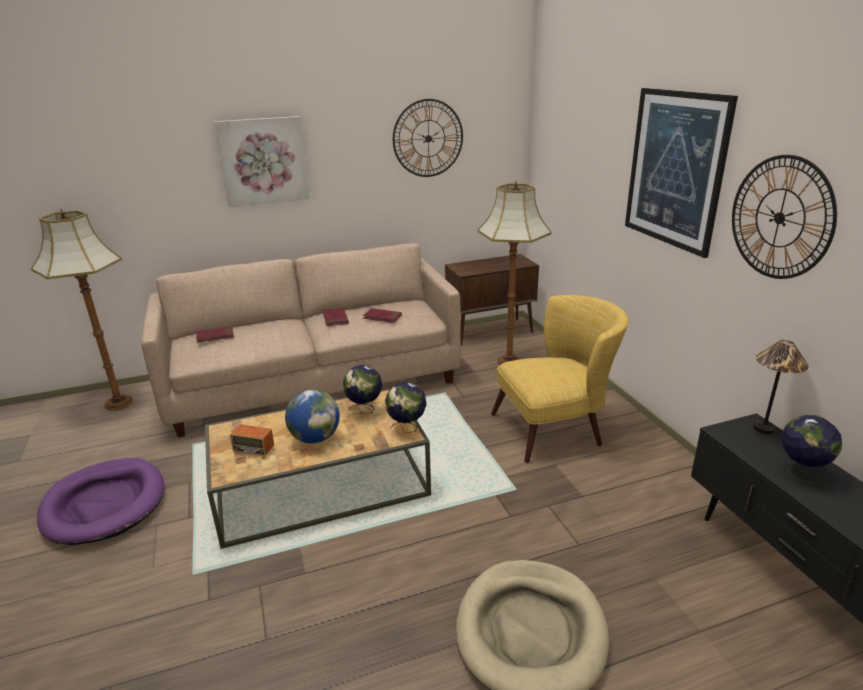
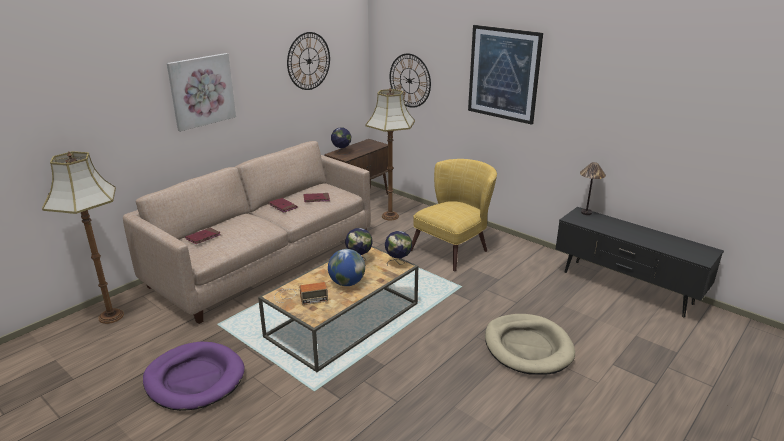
camera: 30 degrees left, 0 degrees up
wall clock [732,155,837,279] -> wall clock moved to [390,53,431,108]
globe [781,415,842,483] -> globe moved to [331,128,351,155]

